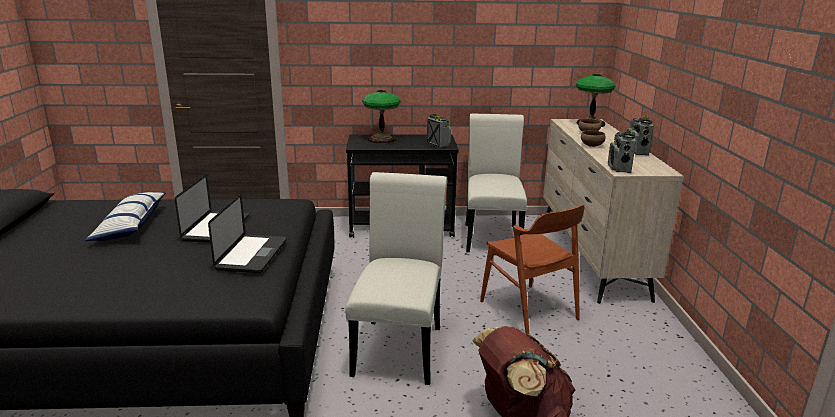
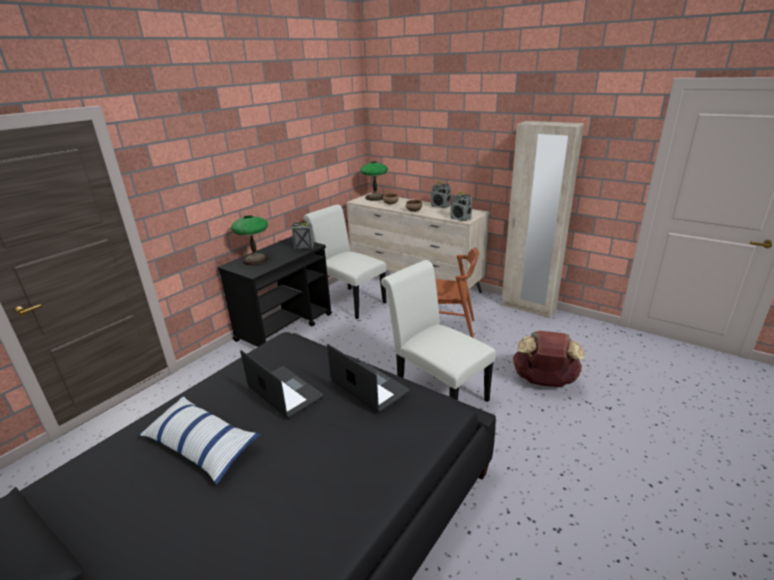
camera: 50 degrees left, 5 degrees up
none -> beige wardrobe [502,121,584,318]

